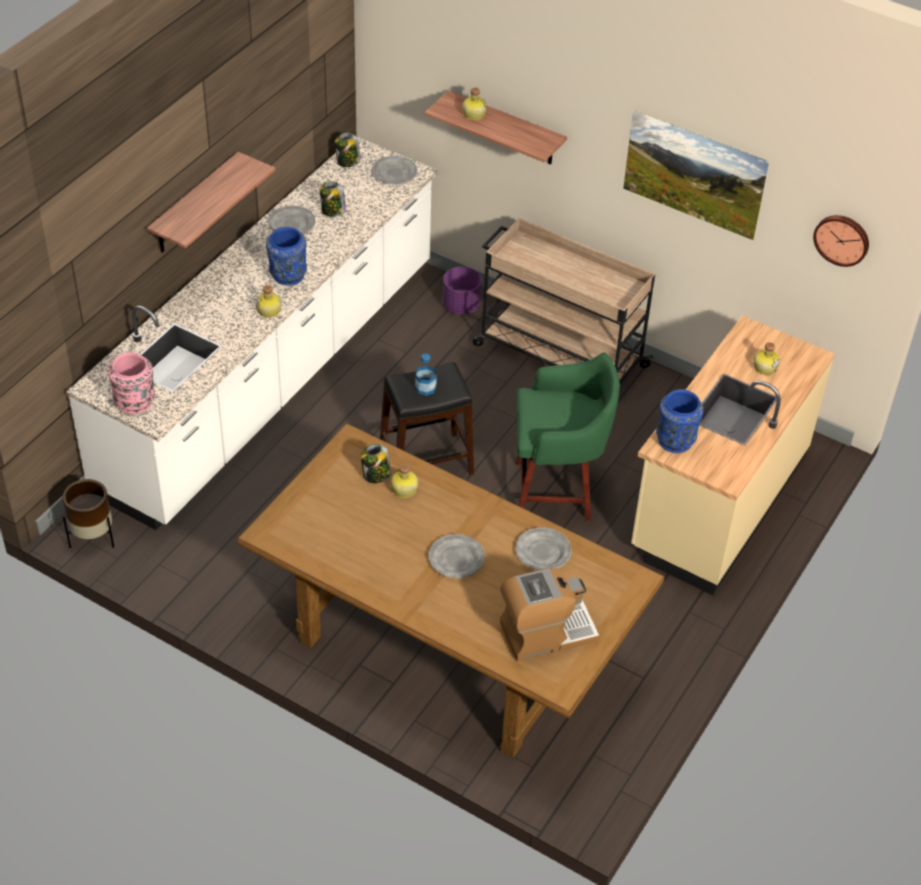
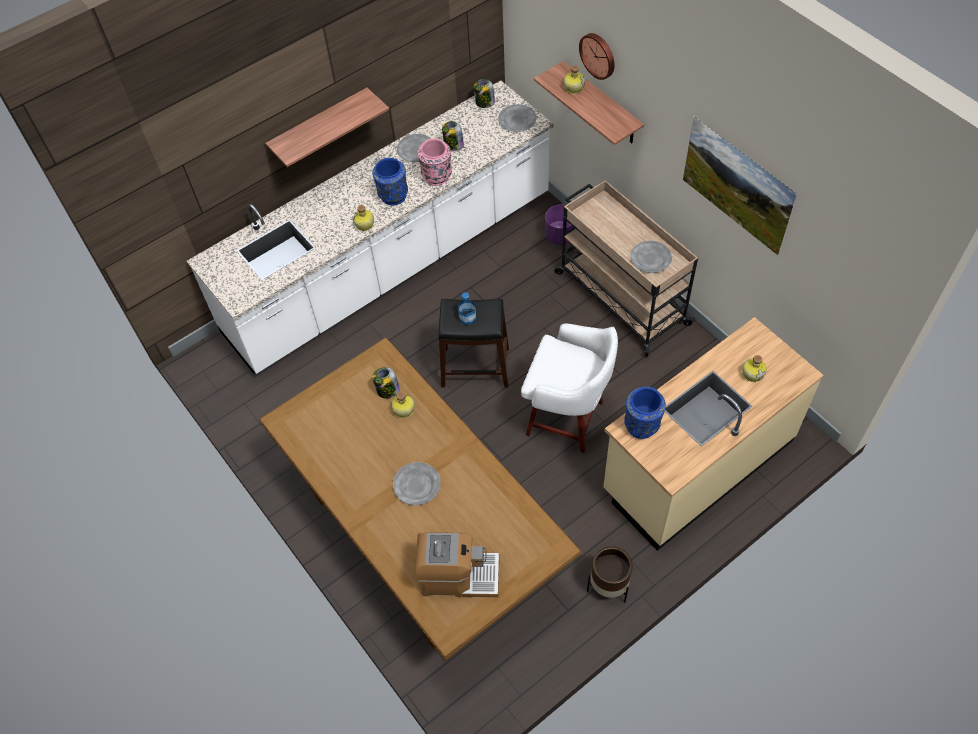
camera: 25 degrees right, 10 degrees up
brown planter [63,479,114,548] -> brown planter moved to [587,546,632,603]
pink vase [108,352,155,414] -> pink vase moved to [418,138,452,185]
grey plate [515,527,571,570] -> grey plate moved to [630,241,672,273]
green stool [516,352,620,520] -> white stool [521,323,618,453]
wall clock [813,215,869,267] -> wall clock moved to [579,33,614,80]

